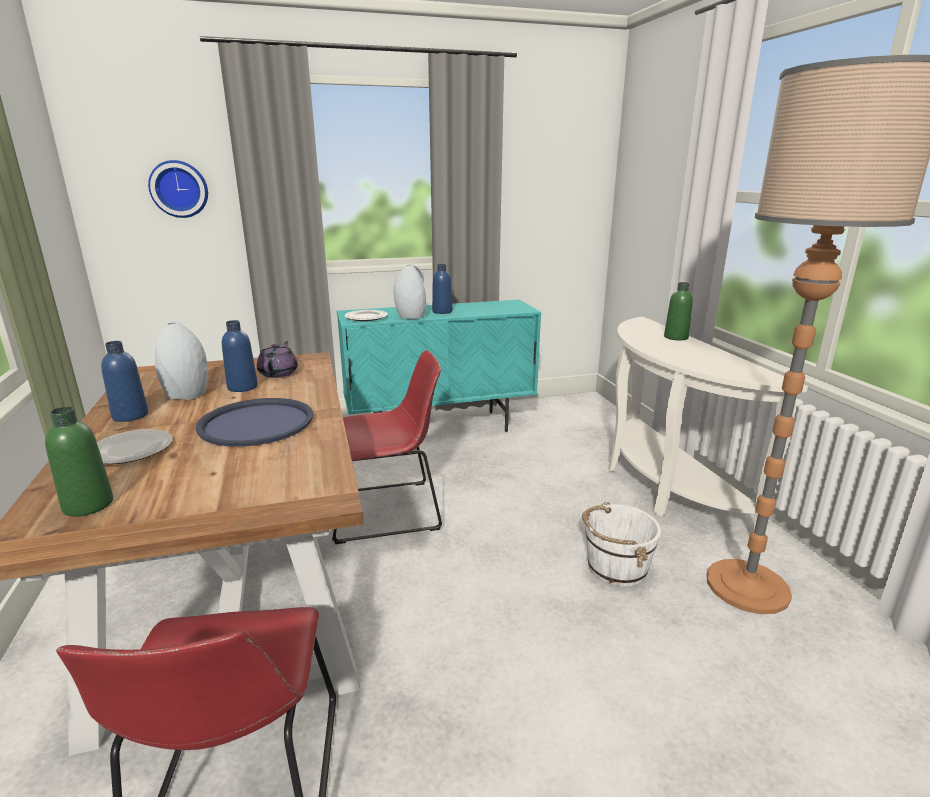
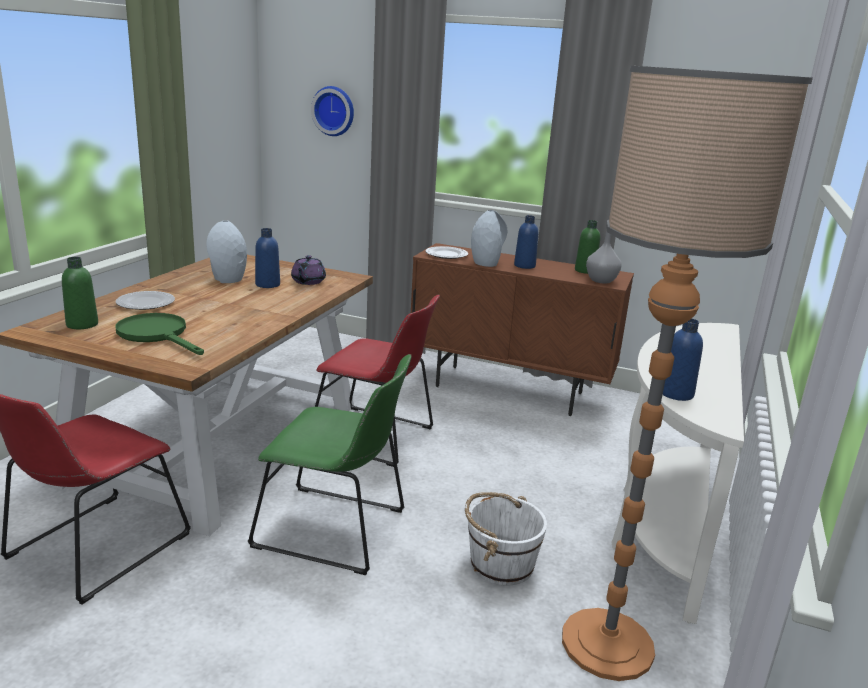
camera: 35 degrees right, 0 degrees up
blue bottle [101,341,148,422] -> blue bottle moved to [663,319,703,401]
blue tray [195,398,313,447] -> none
purple teapot [257,341,298,378] -> purple teapot turned 150 degrees clockwise [291,255,326,285]
turquoise cabinet [337,300,541,432] -> brown cabinet [411,243,634,416]
green bottle [664,282,693,341] -> green bottle moved to [575,220,600,274]
none -> green frying pan [116,313,204,355]
none -> green chair [248,354,411,575]
none -> grey vase [586,230,622,284]

